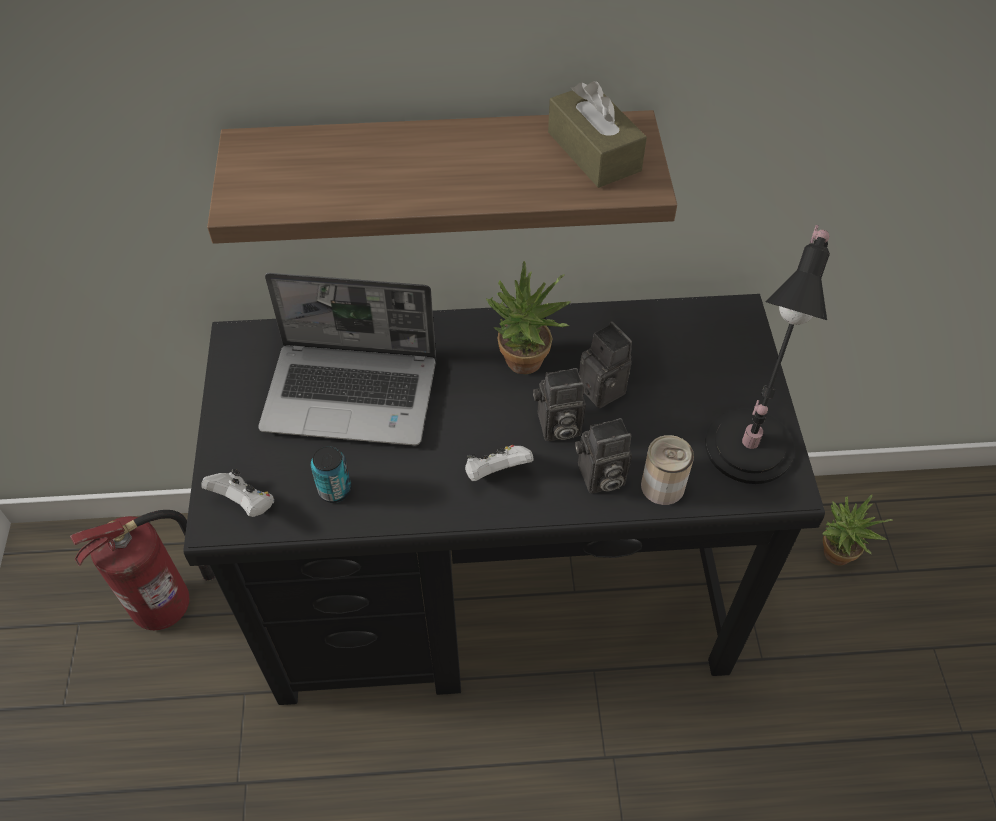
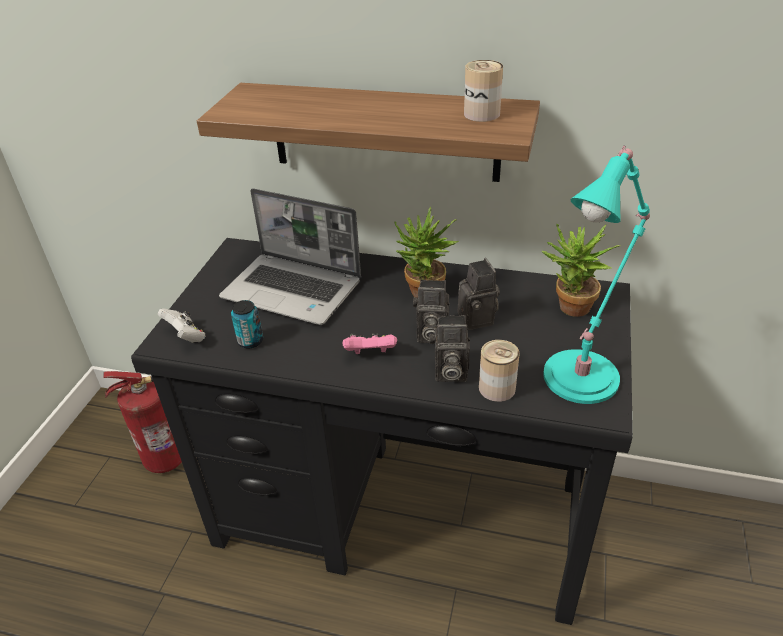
camera: 20 degrees right, 15 degrees down
white game controller [465,445,533,481] -> pink game controller [342,333,397,354]
brown tissue box [548,81,647,188] -> can [464,60,503,122]
black table lamp [705,225,830,484] -> turquoise table lamp [543,146,650,404]
potted plant [822,495,893,565] -> potted plant moved to [542,223,620,317]

